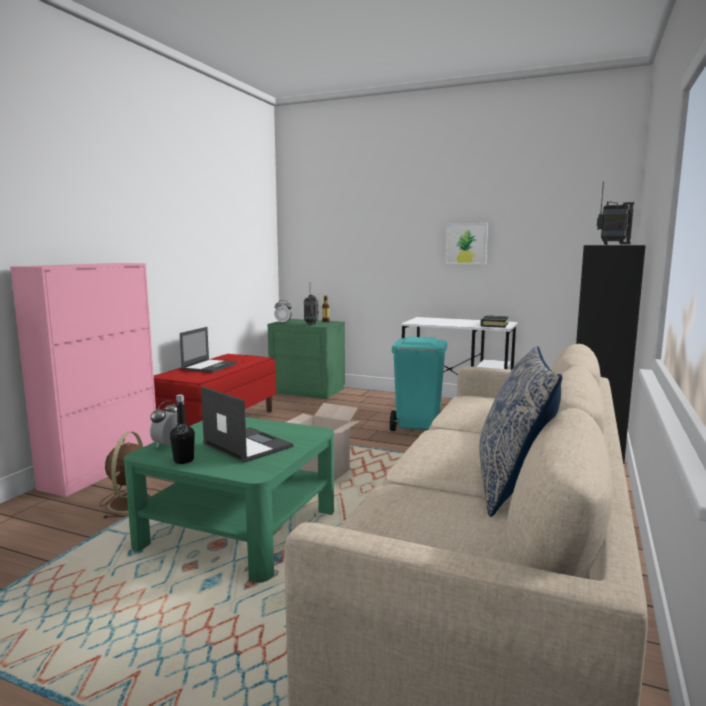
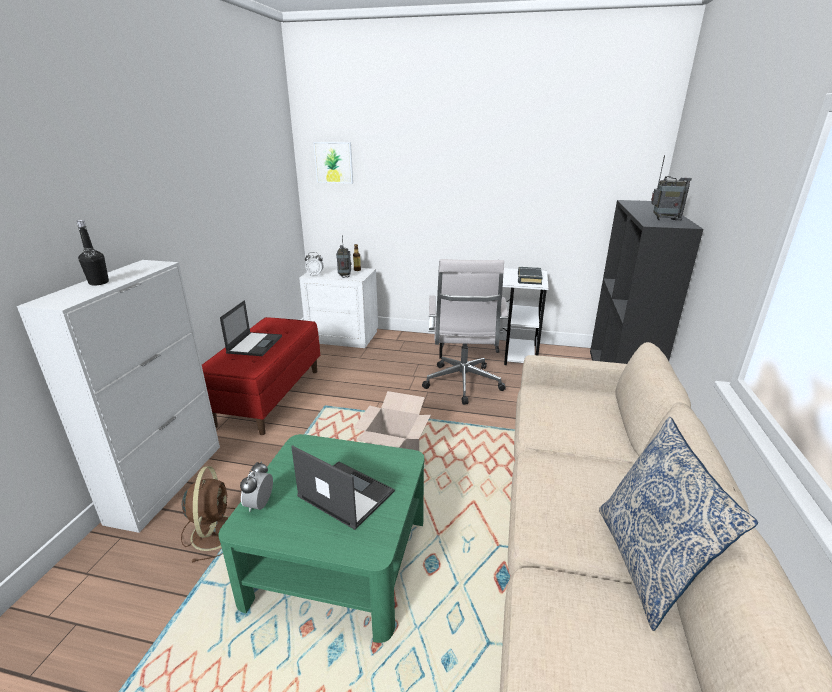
camera: 10 degrees left, 15 degrees up
pink cabinet [10,263,156,497] -> white cabinet [17,260,220,533]
black bottle [170,394,195,464] -> black bottle moved to [76,220,109,286]
green nightstand [268,319,345,399] -> white nightstand [299,265,378,348]
turquoise trash can [390,337,447,431] -> white office chair [422,259,508,405]
picture [446,223,488,264] -> picture moved to [313,142,353,184]

